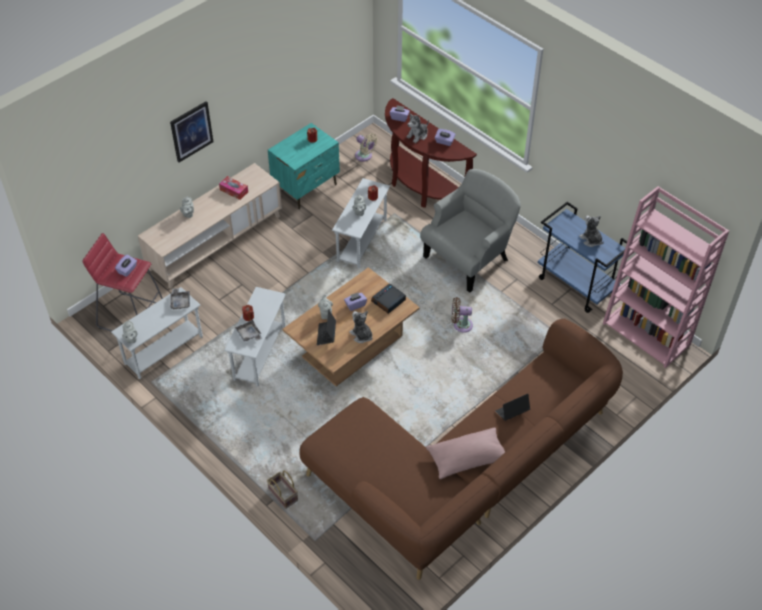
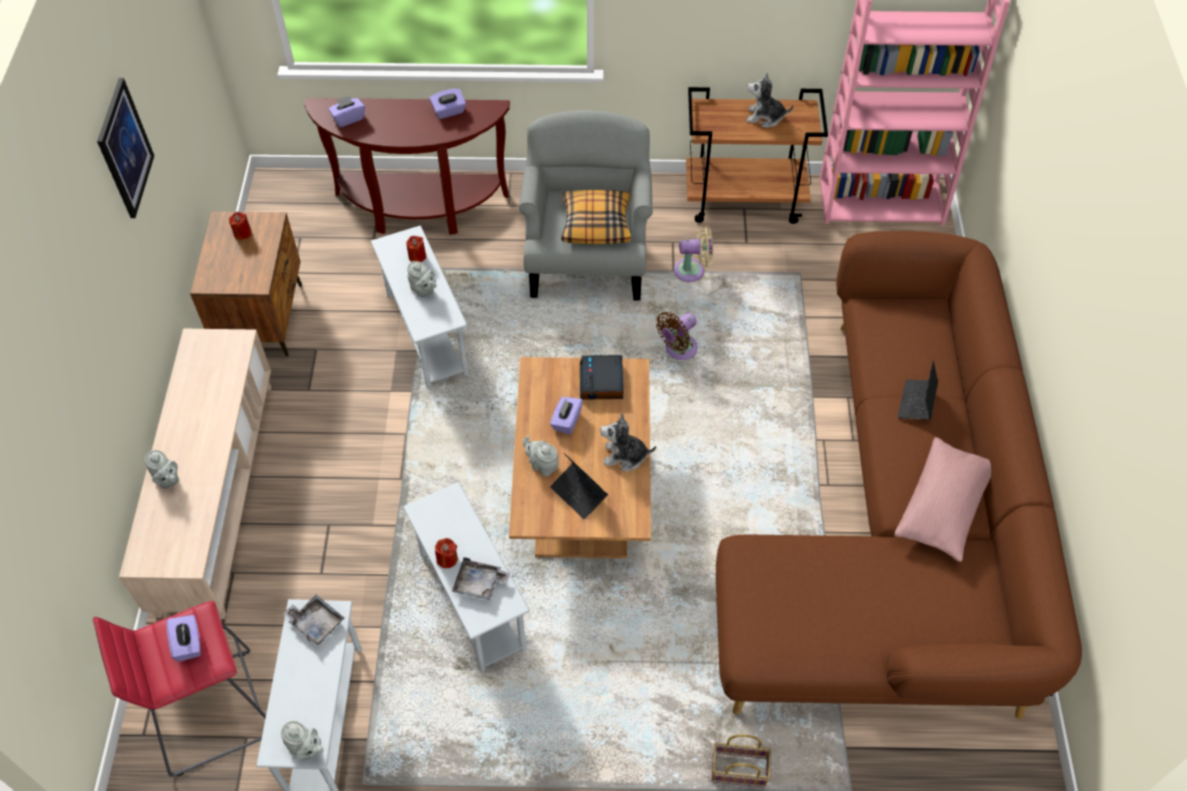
camera: 45 degrees left, 5 degrees up
picture [170,101,213,162] -> picture moved to [97,78,154,218]
tissue box [219,176,248,200] -> none
turquoise nightstand [268,123,340,209] -> brown nightstand [190,211,302,356]
beige fan [355,133,378,162] -> beige fan moved to [674,225,713,282]
plush toy [406,114,429,143] -> none
blue cart [538,202,627,313] -> brown cart [686,87,828,224]
none -> pillow [561,190,631,244]

